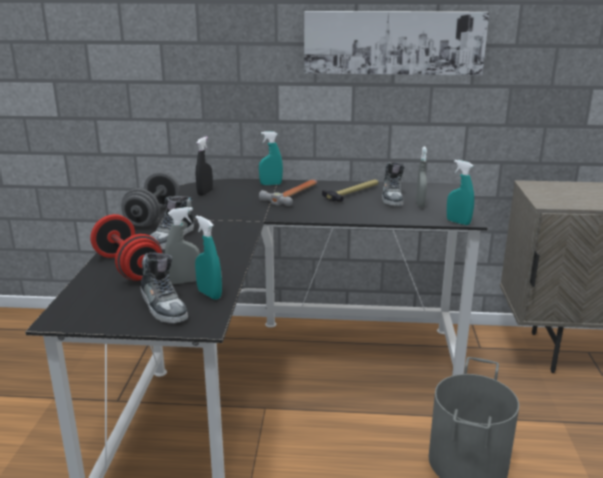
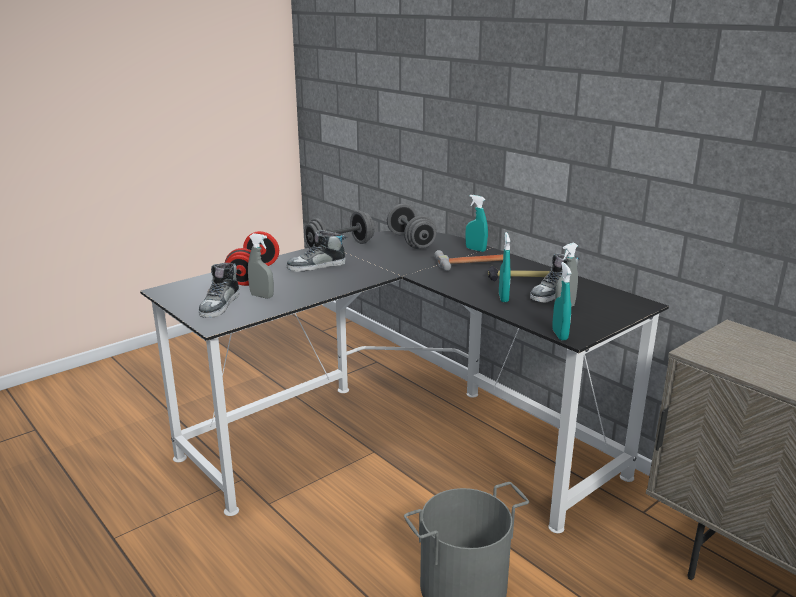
camera: 45 degrees right, 0 degrees up
turquoise spray bottle [195,215,222,300] -> turquoise spray bottle moved to [499,232,511,302]
black spray bottle [196,136,213,196] -> grey dumbbell [387,204,437,249]
picture [304,11,489,75] -> none

